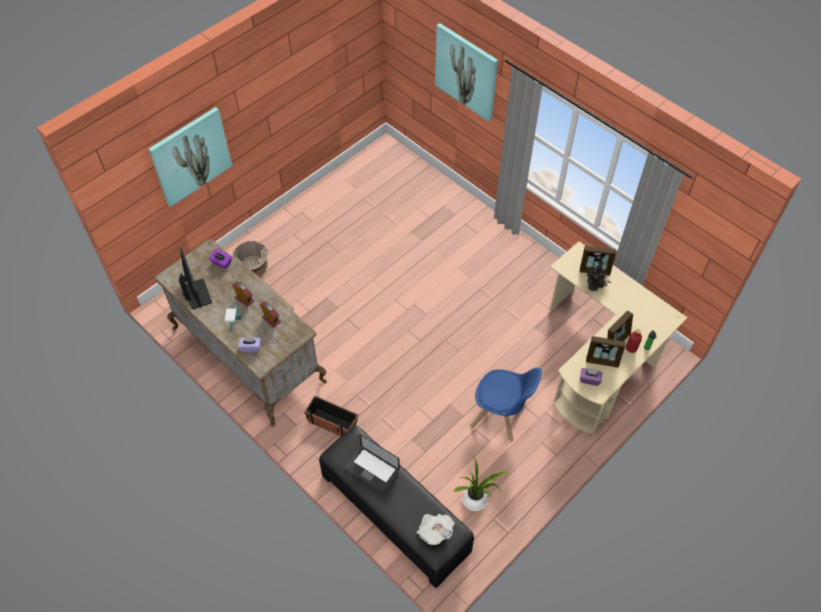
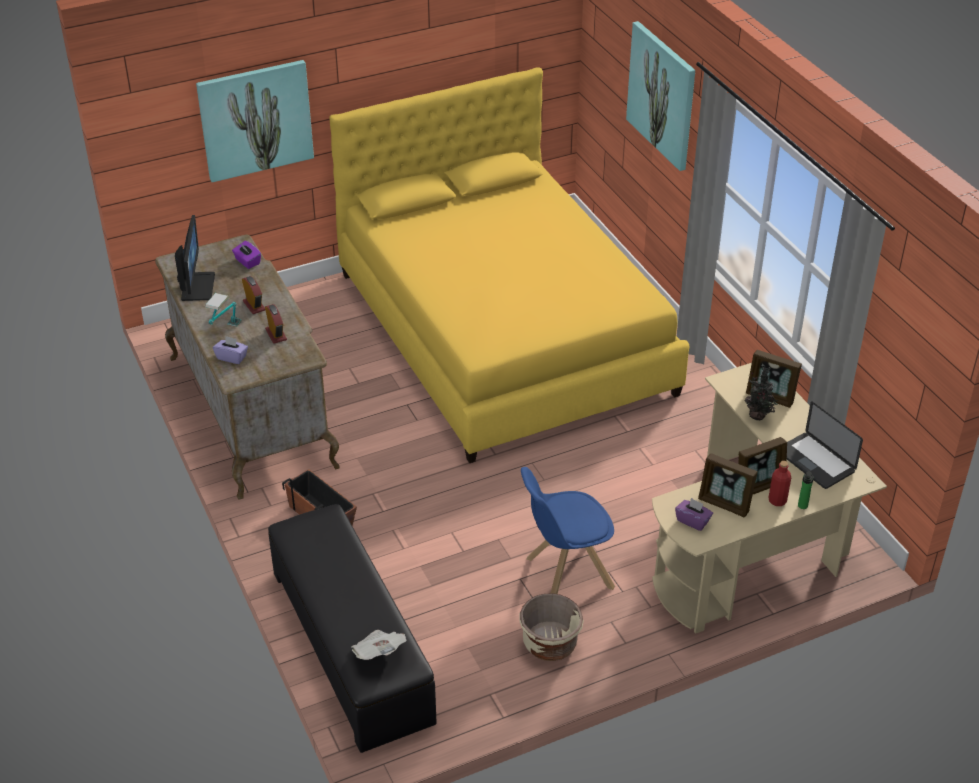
camera: 20 degrees right, 15 degrees down
beige planter [233,241,268,276] -> beige planter moved to [519,593,584,661]
laptop [345,434,400,493] -> laptop moved to [787,401,863,489]
potted plant [453,457,509,511] -> none
blue chair [470,367,542,442] -> blue chair turned 120 degrees clockwise [521,467,615,594]
none -> yellow bed [329,67,690,463]

